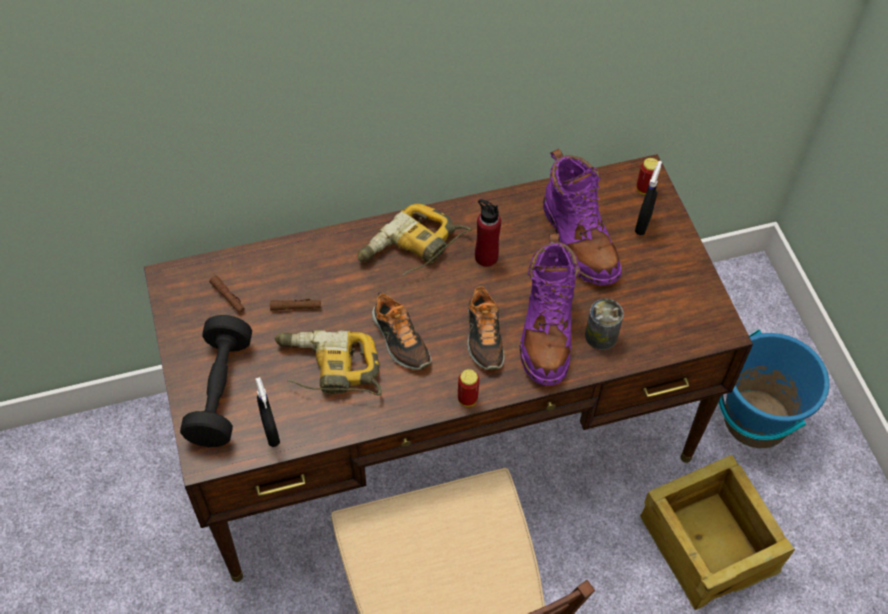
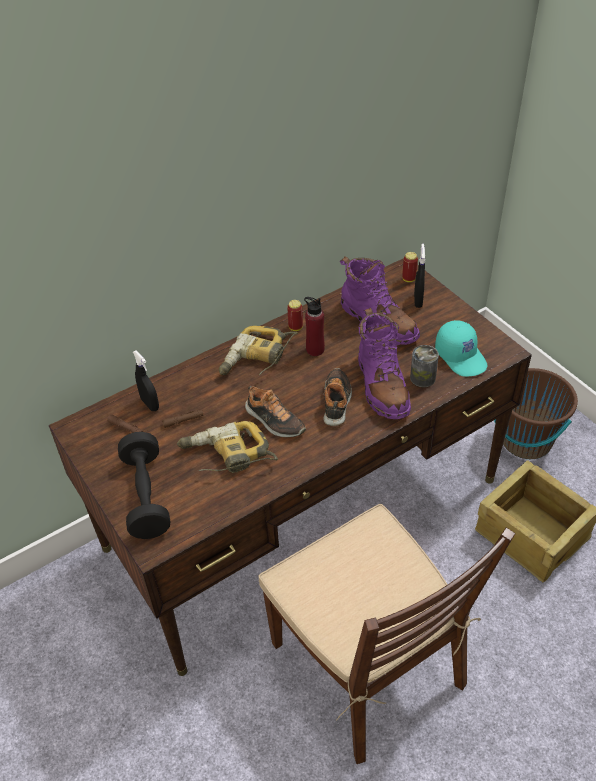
camera: 15 degrees left, 10 degrees down
black spray bottle [255,377,280,447] -> black spray bottle moved to [133,351,159,411]
can [458,369,479,407] -> can moved to [287,300,303,331]
shoe [467,284,505,370] -> shoe turned 150 degrees counterclockwise [324,368,352,426]
blue bucket [718,330,829,448] -> brown bucket [494,368,578,459]
none -> turquoise cap [435,320,487,377]

